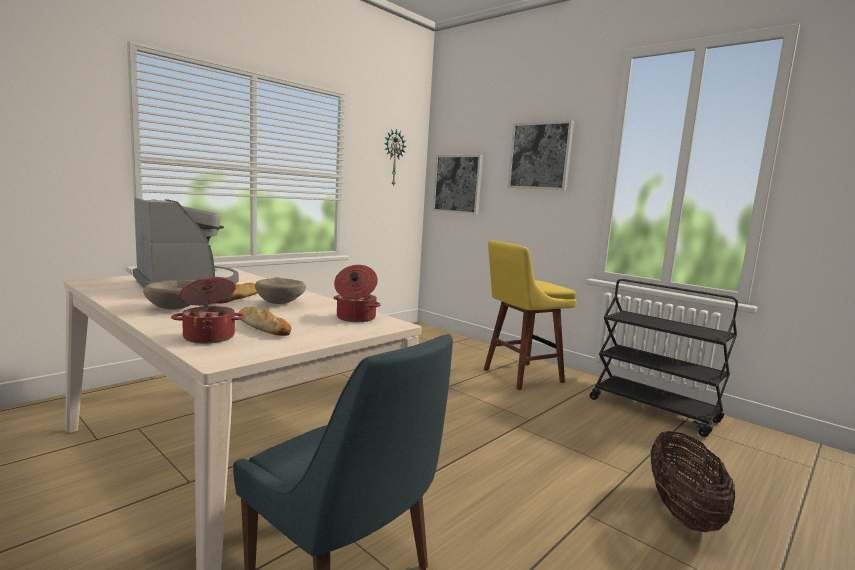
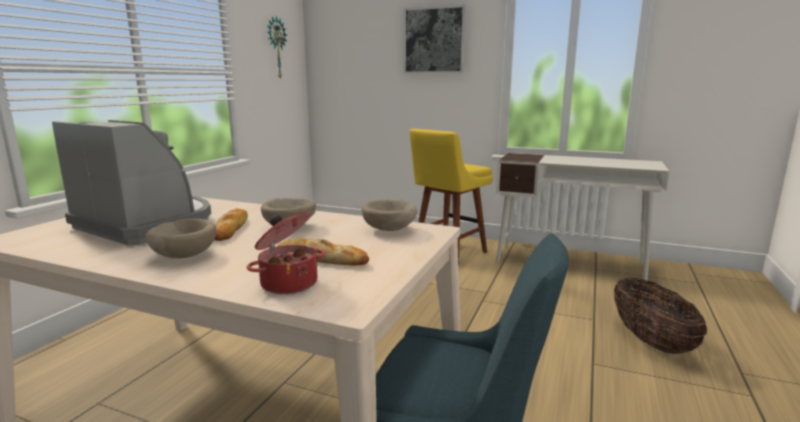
camera: 20 degrees left, 5 degrees up
cooking pot [333,265,381,322] -> beige bowl [361,199,417,231]
picture [433,155,483,214] -> none
black cart [590,279,738,437] -> white desk [496,153,669,282]

